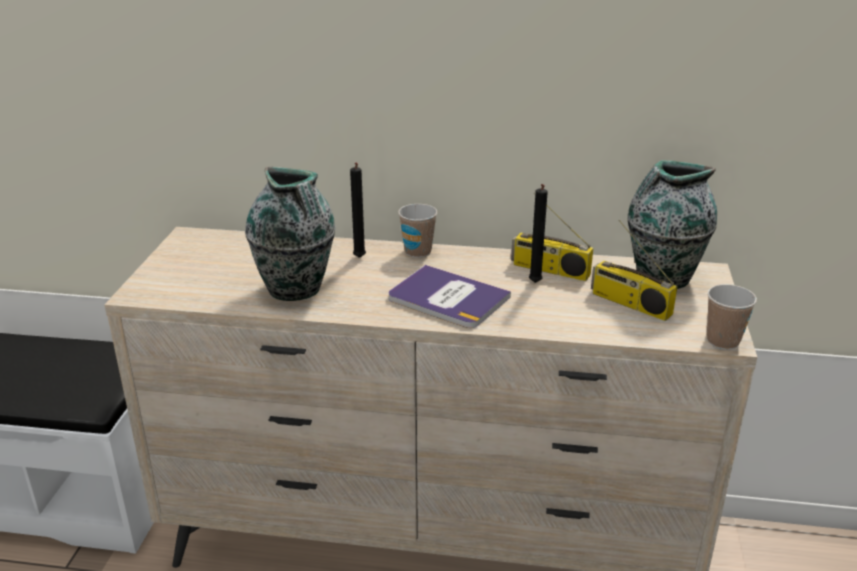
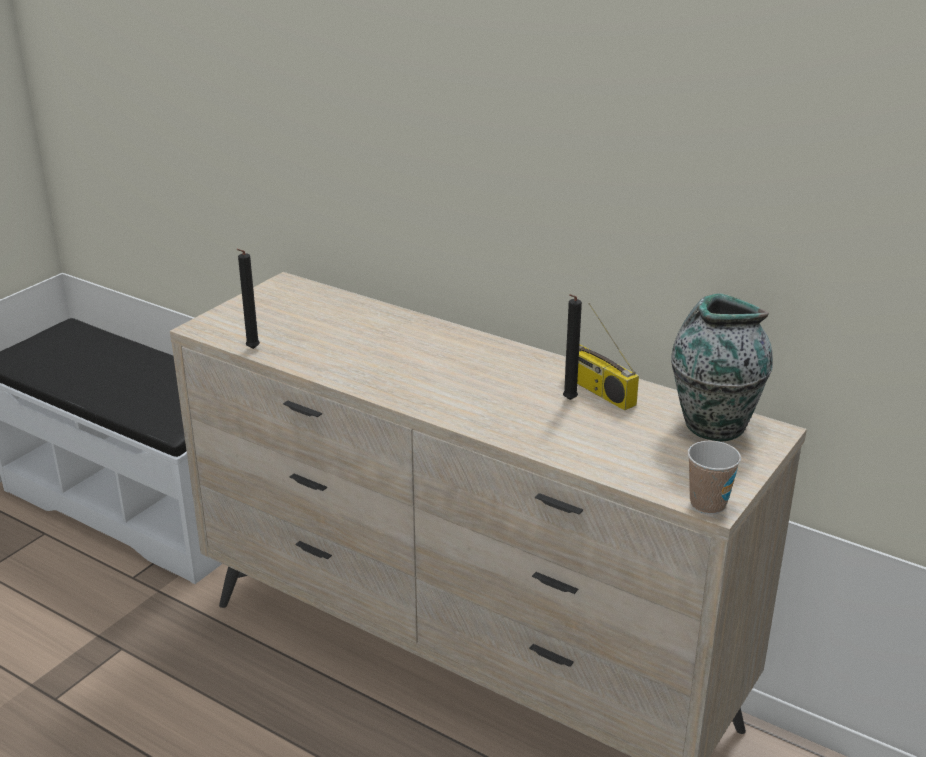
camera: 25 degrees right, 0 degrees up
vase [245,167,335,301] -> none
black candle [350,163,366,258] -> black candle moved to [237,249,260,349]
book [389,265,511,328] -> none
cup [398,204,437,258] -> none
radio [591,220,678,321] -> none

